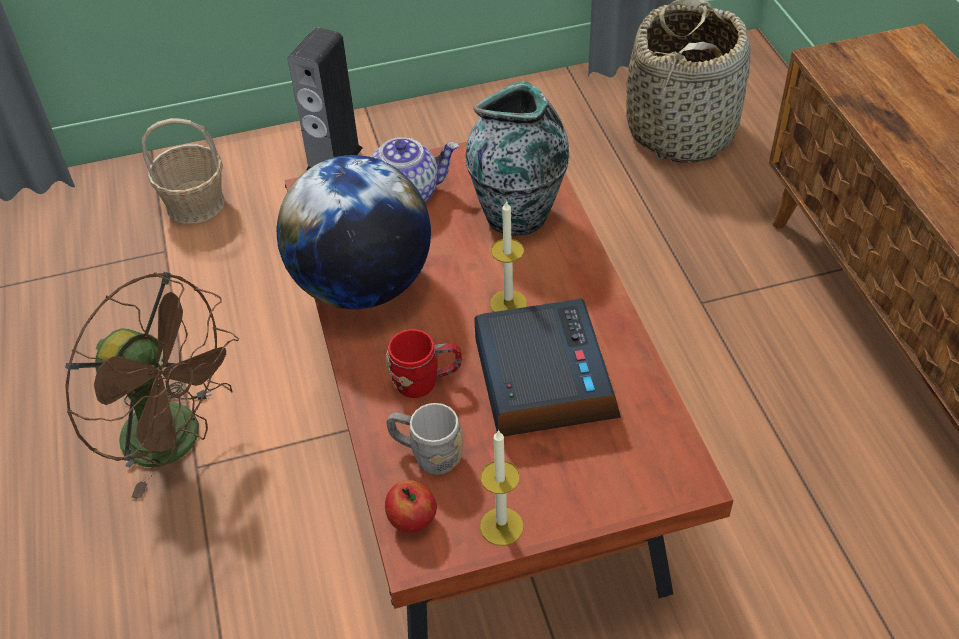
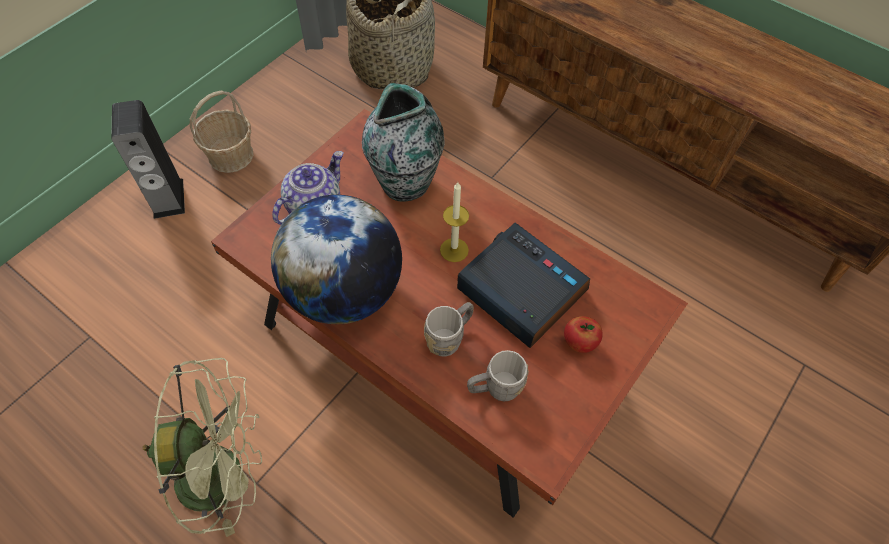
camera: 40 degrees left, 10 degrees up
brown fan [65,272,239,499] -> green fan [142,358,262,537]
basket [142,118,225,224] -> basket moved to [190,90,253,173]
apple [385,480,437,533] -> apple moved to [564,316,603,353]
red mug [386,329,462,398] -> grey mug [424,302,474,356]
candle [480,429,524,546] -> none

